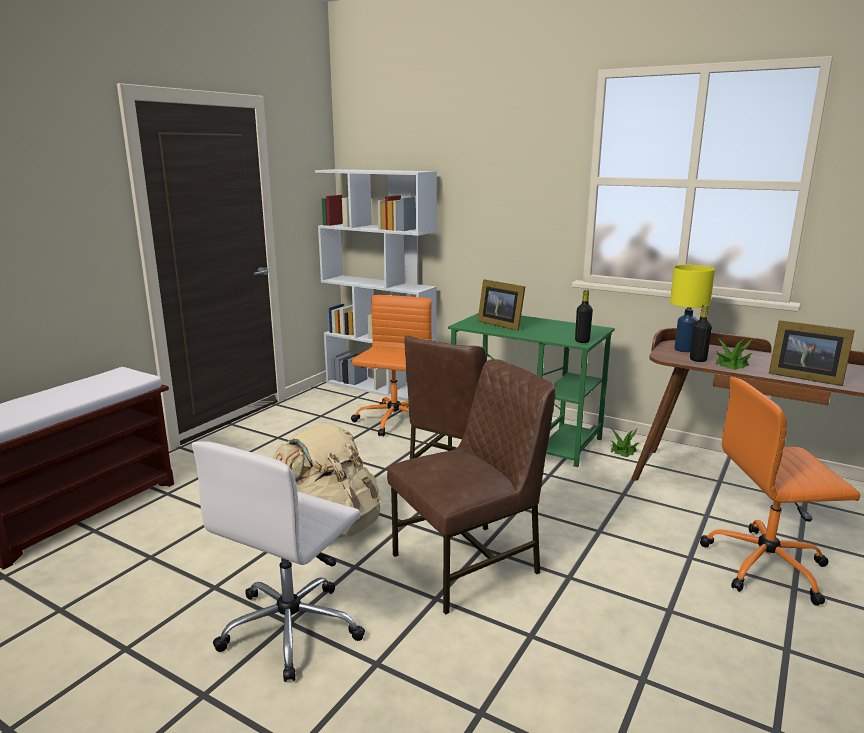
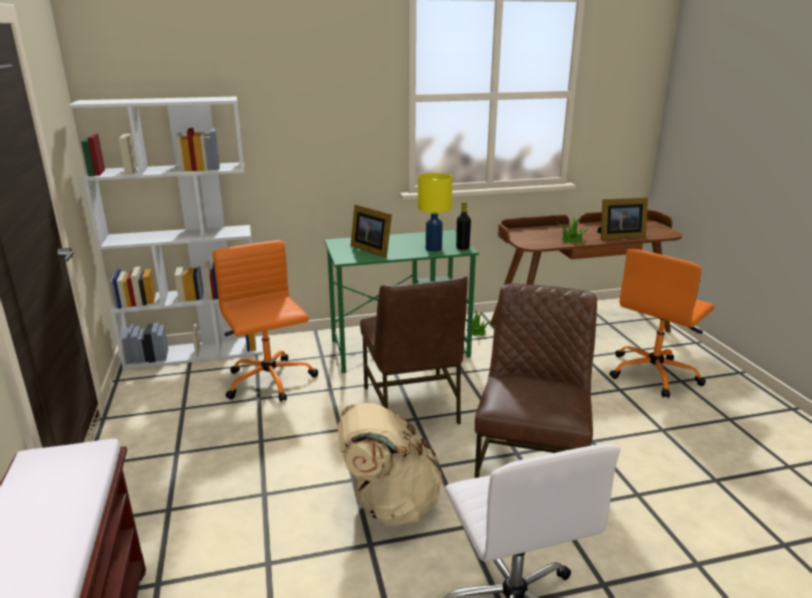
camera: 45 degrees left, 5 degrees up
picture frame [478,279,526,331] -> picture frame turned 45 degrees clockwise [351,204,392,258]
yellow table lamp [670,265,715,353] -> yellow table lamp moved to [418,173,452,252]
black bottle [690,305,712,362] -> none

